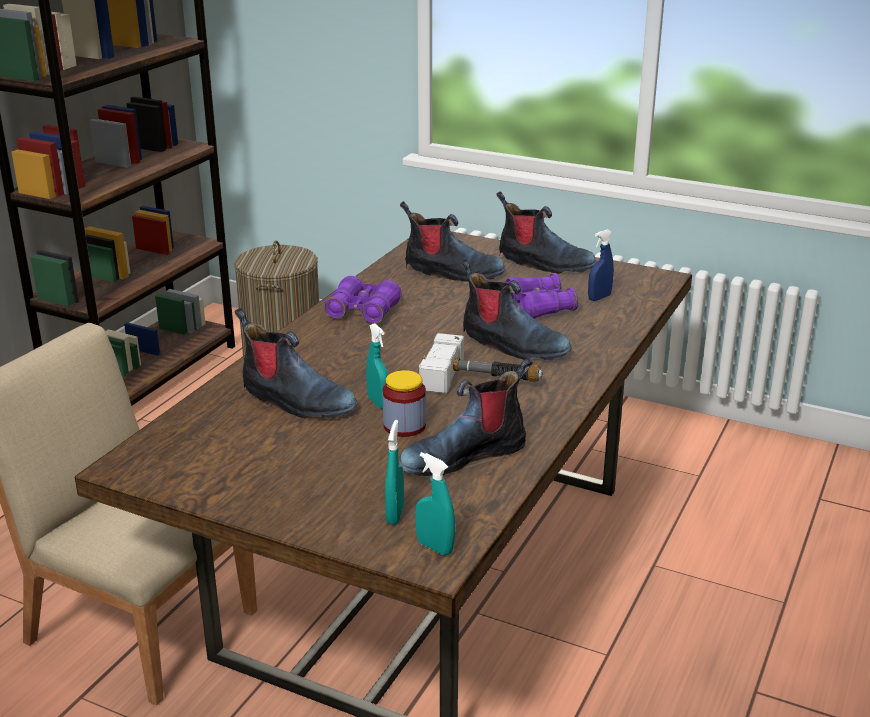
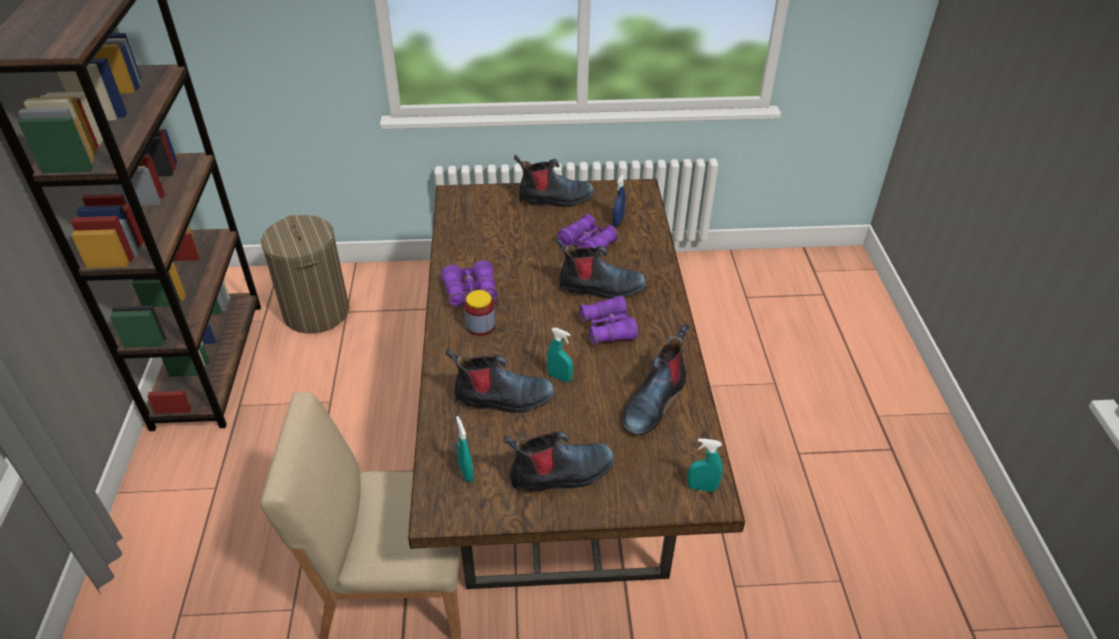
camera: 30 degrees left, 15 degrees up
jar [382,370,426,437] -> jar moved to [464,290,495,336]
turquoise spray bottle [385,420,404,525] -> turquoise spray bottle moved to [456,416,474,482]
boot [400,201,505,282] -> boot moved to [503,431,614,491]
hammer [419,333,543,394] -> purple binoculars [579,296,638,345]

